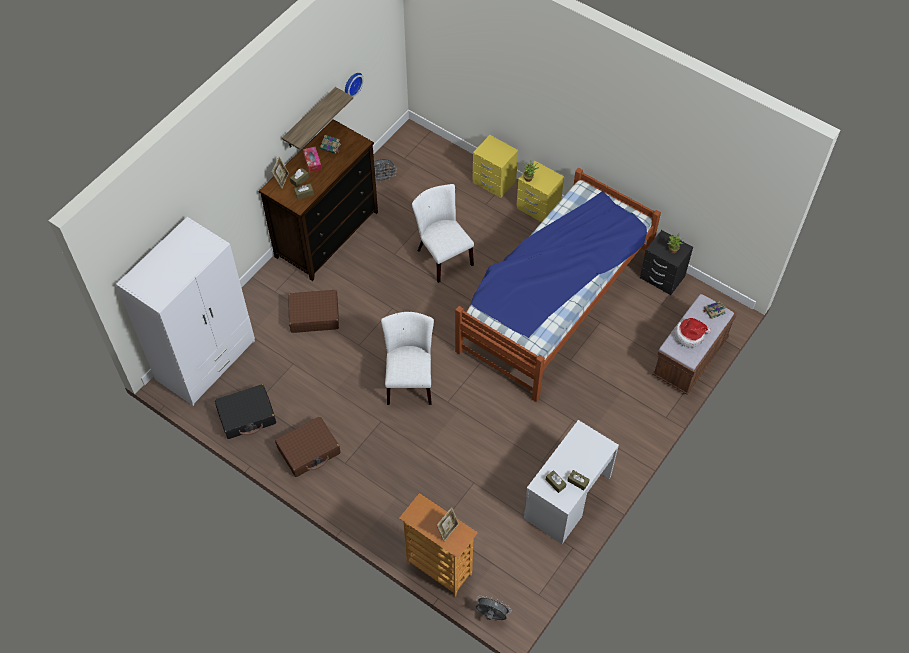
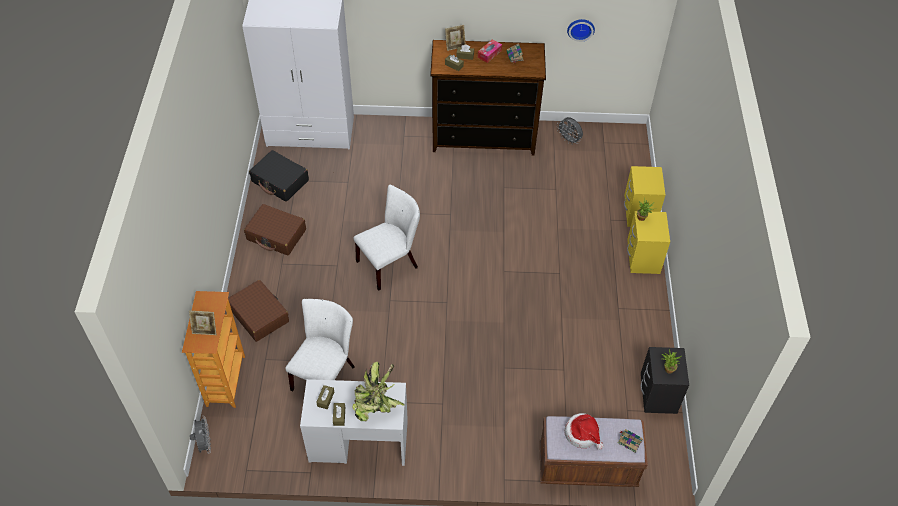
camera: 55 degrees right, 5 degrees down
shelf [282,87,353,150] -> none
brown suitcase [288,290,339,333] -> brown suitcase moved to [228,280,289,342]
white chair [412,184,474,283] -> white chair moved to [285,299,355,391]
bed [455,168,661,402] -> none
none -> potted plant [352,362,405,421]

